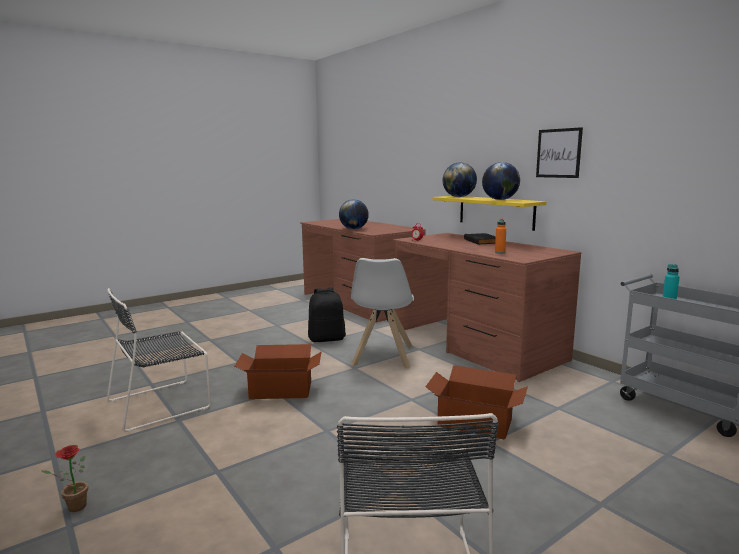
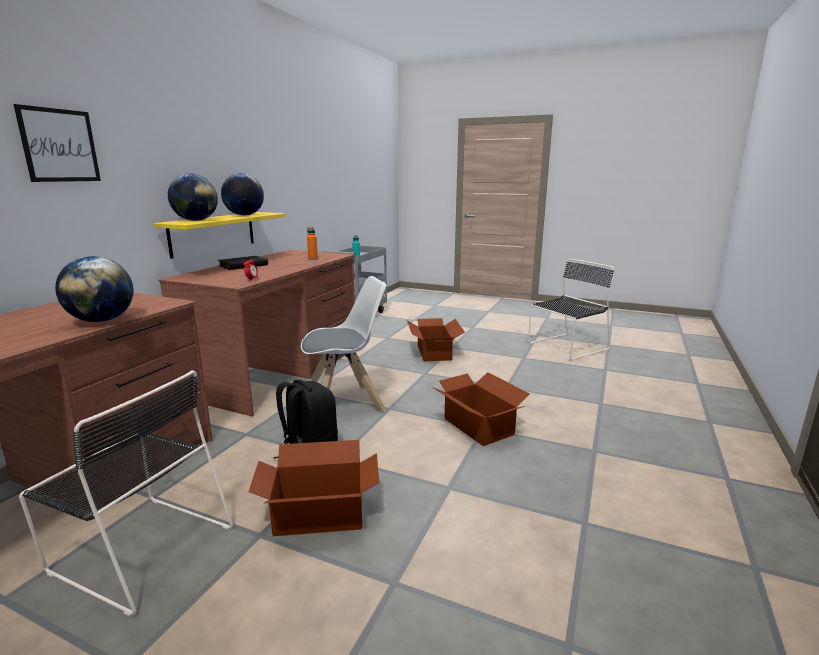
camera: 120 degrees left, 5 degrees up
potted plant [42,445,88,512] -> none
black chair [107,288,211,432] -> black chair moved to [19,370,233,616]
picture [536,127,583,178] -> picture moved to [13,104,101,182]
none -> cardboard box [249,440,379,536]

